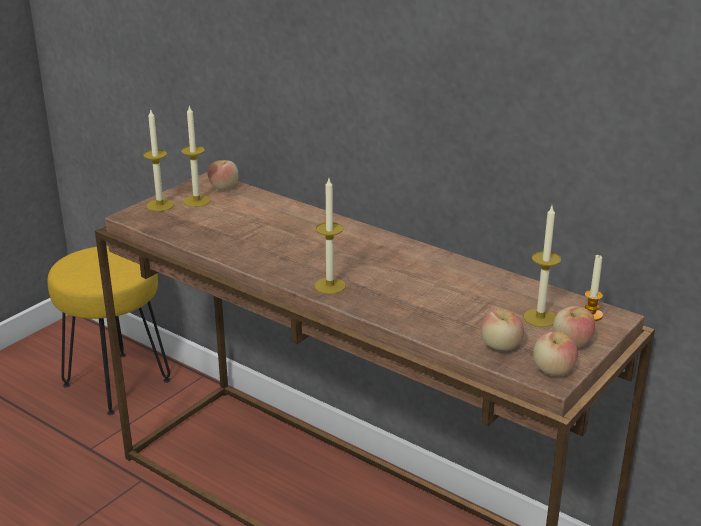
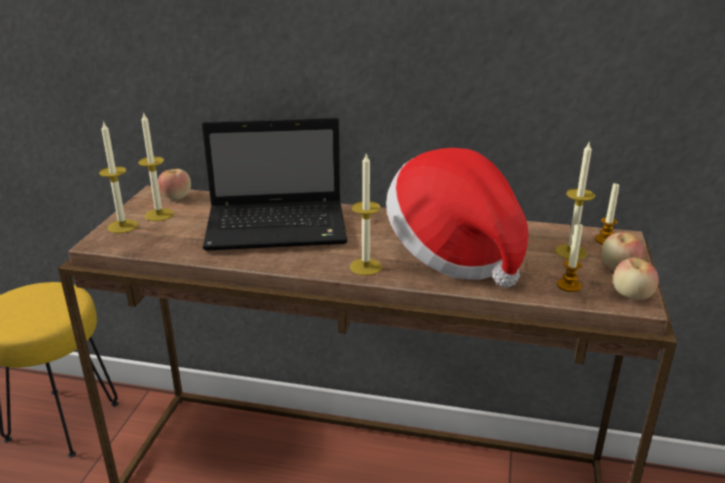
camera: 25 degrees left, 0 degrees up
apple [481,309,524,351] -> candle [557,222,583,292]
none -> laptop [202,118,347,251]
none -> hat [386,148,528,287]

